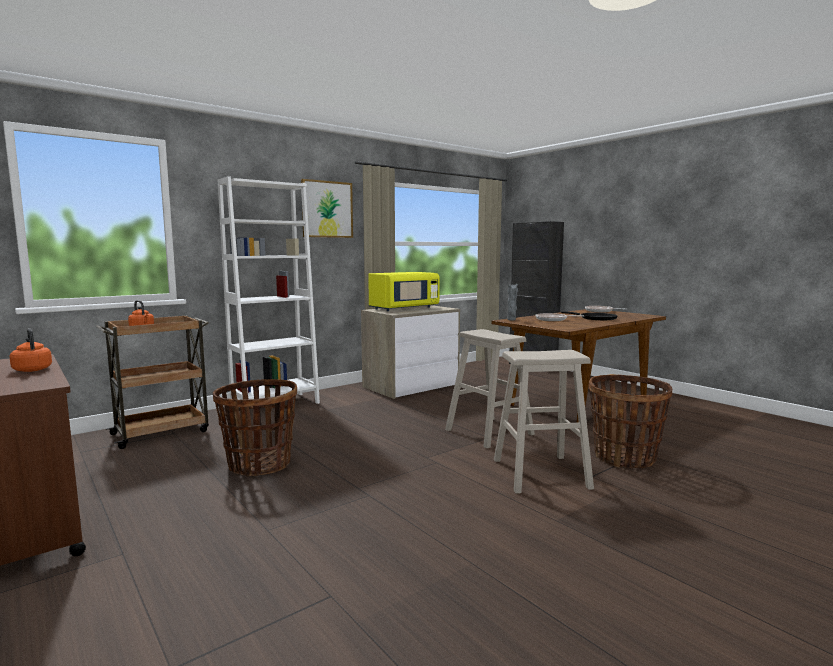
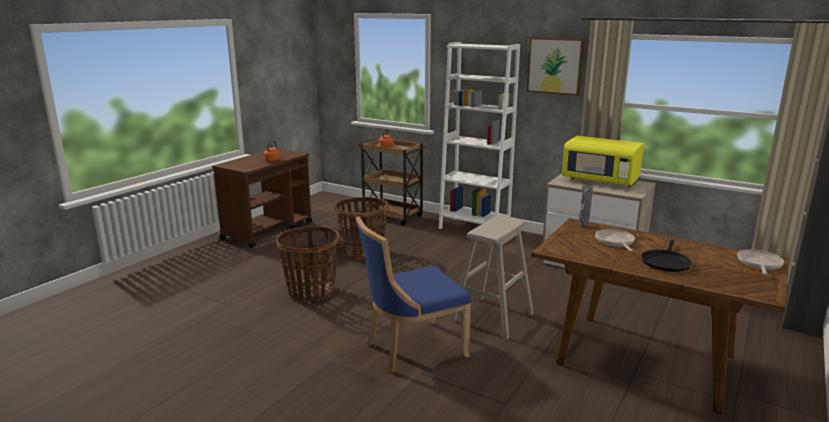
camera: 70 degrees right, 10 degrees up
beige stool [494,350,594,494] -> blue chair [355,216,471,373]
basket [589,374,672,468] -> basket moved to [276,226,339,302]

